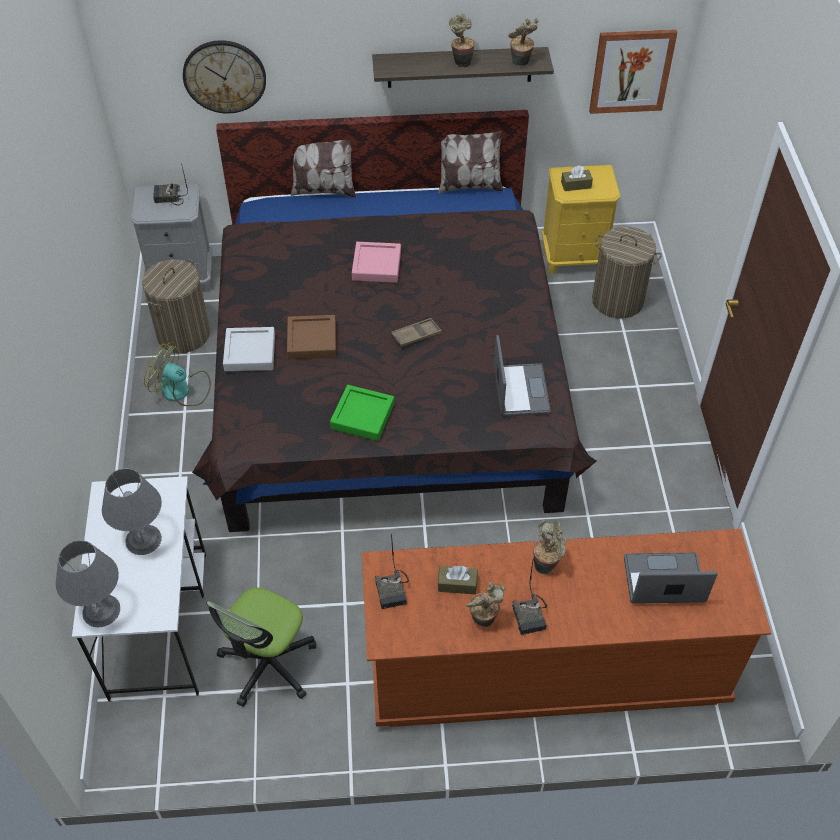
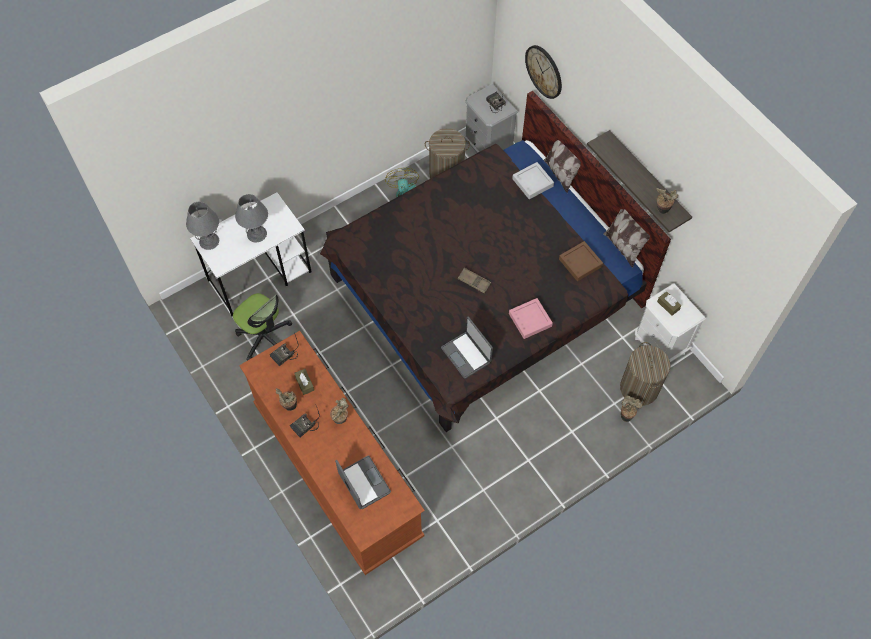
camera: 60 degrees right, 10 degrees up
office chair [206,588,316,707] -> office chair turned 135 degrees counterclockwise [233,293,292,360]
grey tray [223,327,275,371] -> grey tray moved to [512,162,554,199]
brown tray [287,315,336,359] -> brown tray moved to [559,241,603,281]
green tray [330,385,394,441] -> none
pink tray [352,242,401,283] -> pink tray moved to [509,298,553,339]
potted plant [449,13,475,68] -> potted plant moved to [621,396,642,422]
laptop [494,335,551,417] -> laptop turned 90 degrees clockwise [441,317,493,379]
yellow nightstand [541,165,621,275] -> white nightstand [635,283,706,362]
picture [589,29,677,114] -> none

